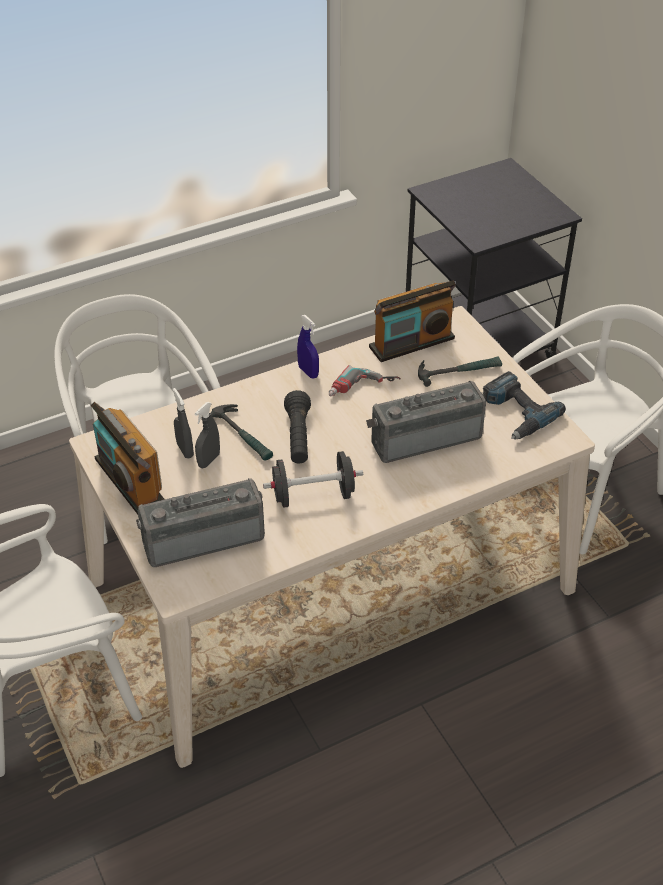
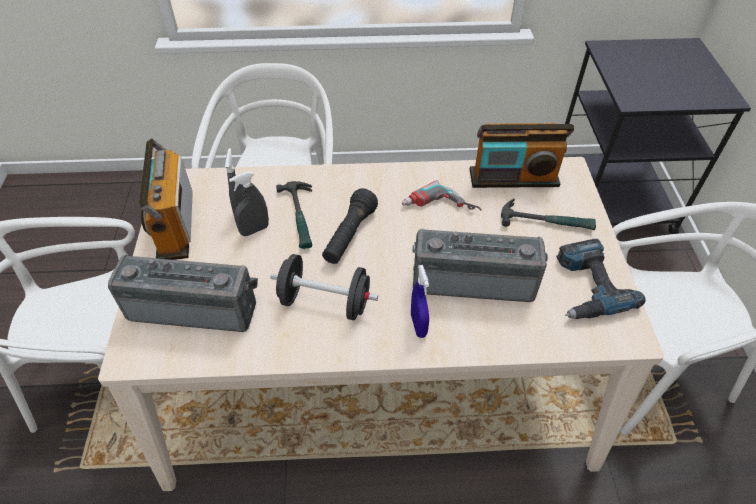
camera: 25 degrees right, 5 degrees up
blue spray bottle [297,315,319,379] -> blue spray bottle moved to [411,265,429,338]

